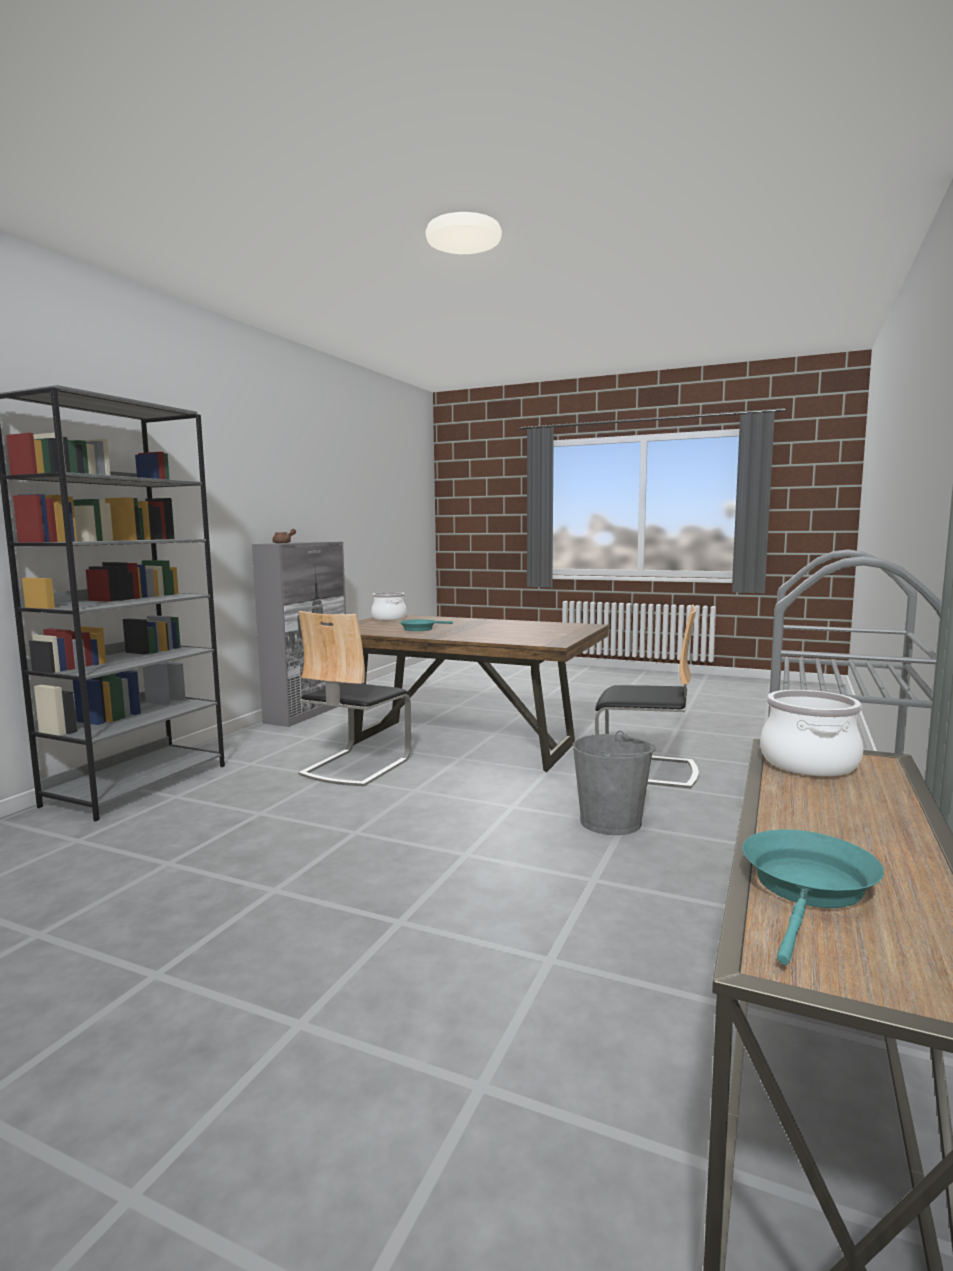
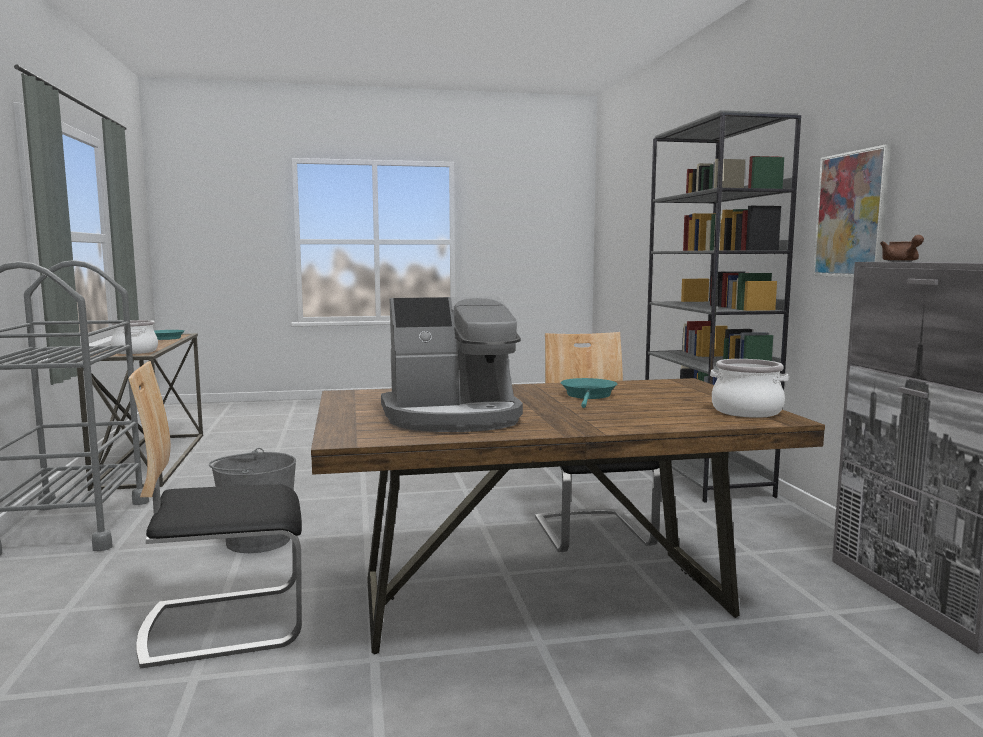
camera: 145 degrees right, 0 degrees up
none -> coffee machine [381,296,523,432]
none -> picture [813,144,891,277]

